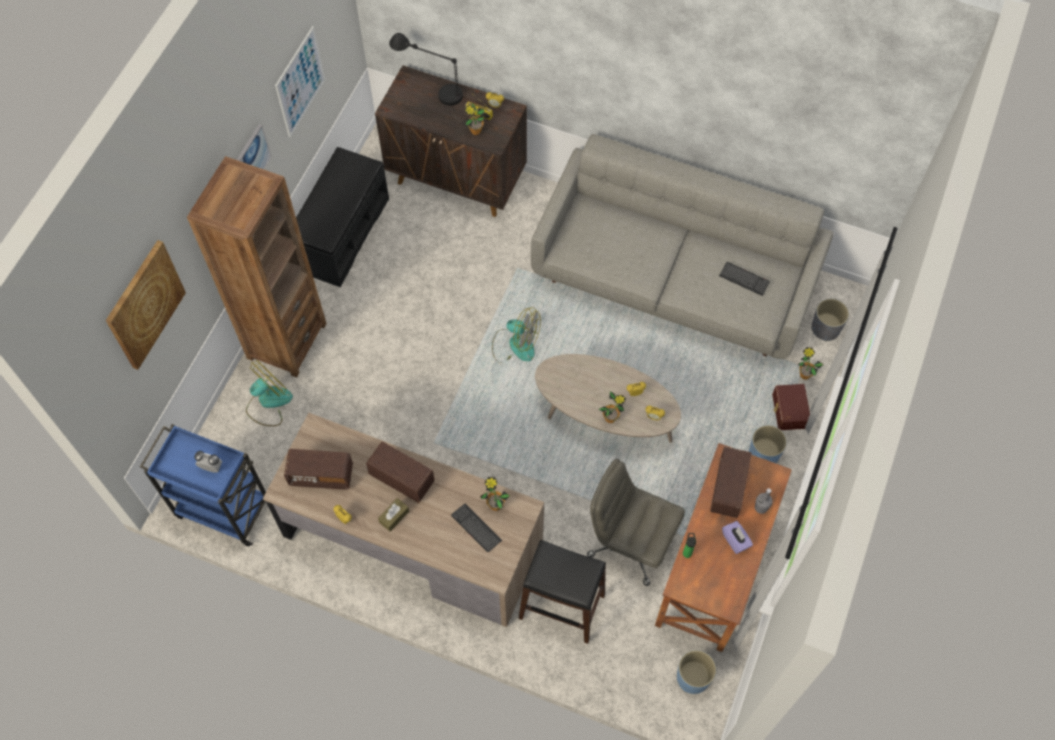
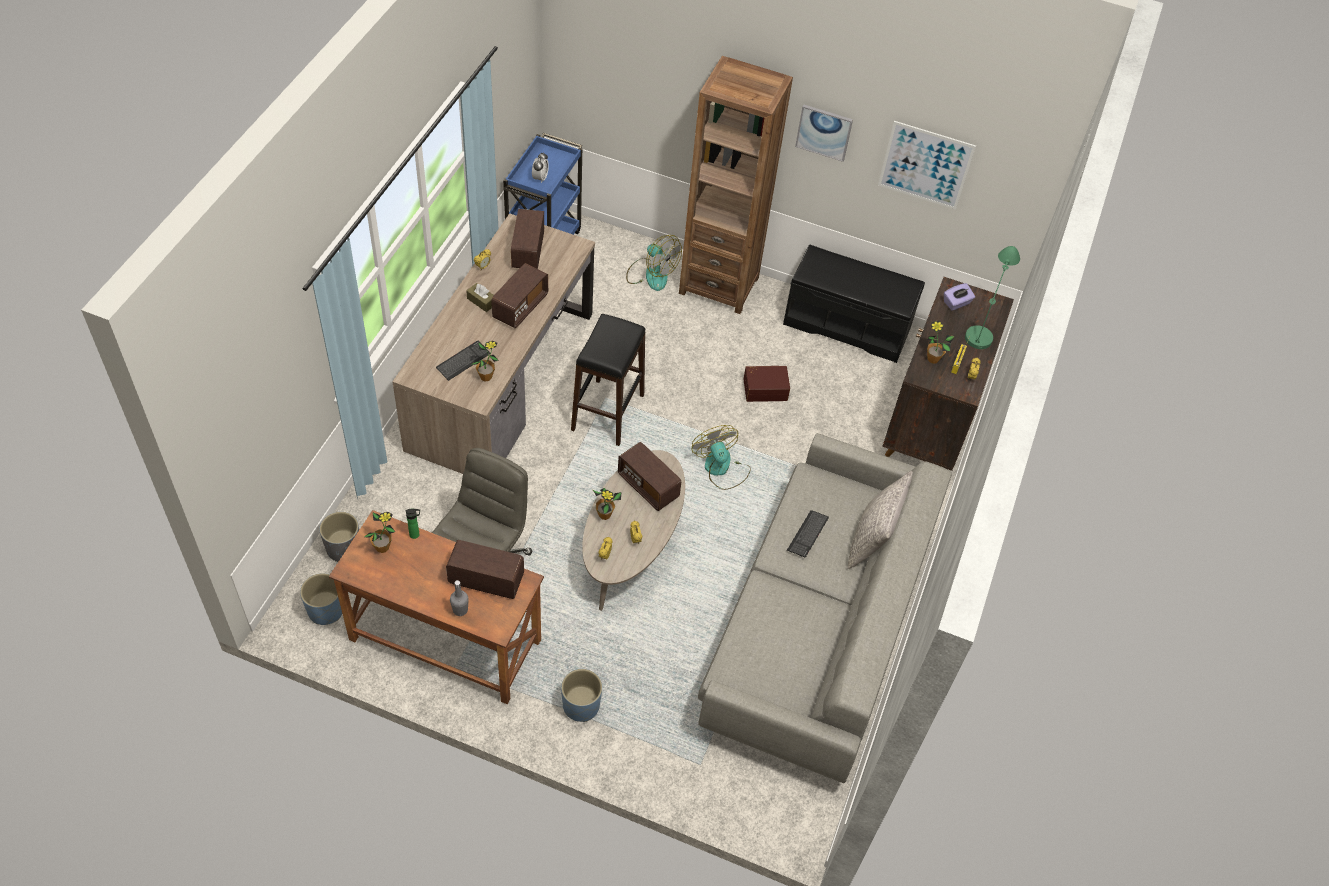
camera: 85 degrees right, 10 degrees down
picture [106,240,186,370] -> none
black table lamp [389,33,463,106] -> green table lamp [965,246,1020,349]
fan [492,307,541,363] -> fan turned 135 degrees clockwise [691,425,750,490]
black stool [519,540,606,644] -> black stool moved to [571,314,645,446]
keyboard [719,262,770,296] -> keyboard moved to [787,510,829,557]
purple tissue box [722,521,753,554] -> purple tissue box moved to [944,283,975,311]
brown storage box [772,384,810,430] -> brown storage box moved to [743,366,790,402]
potted plant [798,347,824,380] -> potted plant moved to [364,512,395,553]
grey planter [811,299,849,341] -> grey planter moved to [319,512,359,562]
none -> radio [618,442,681,511]
none -> grey pillow [848,471,913,569]

